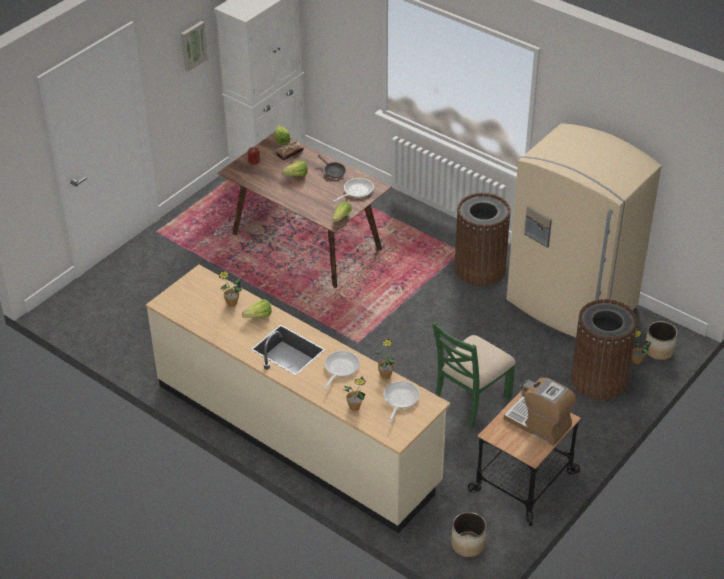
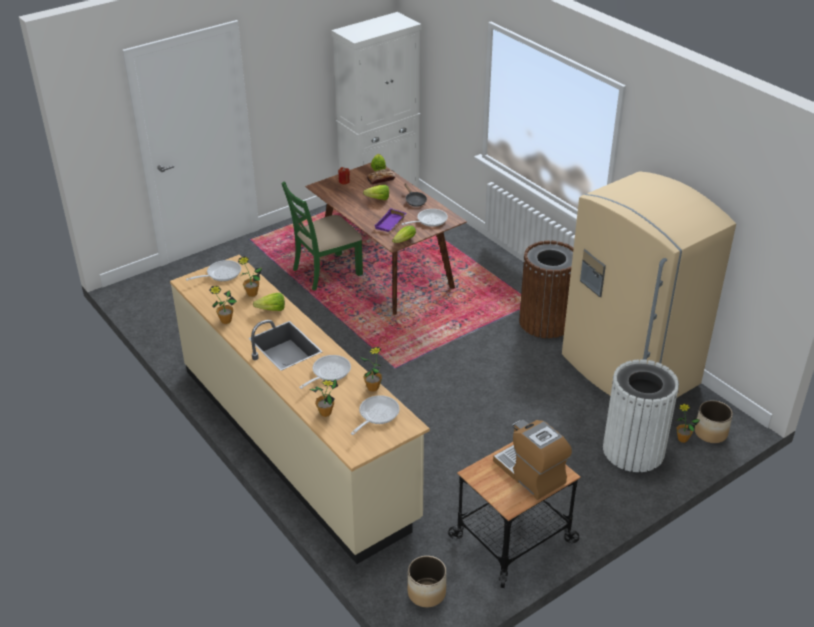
camera: 15 degrees right, 5 degrees down
picture [181,21,208,72] -> none
green chair [432,321,516,430] -> green chair moved to [281,182,363,291]
brown trash can [571,299,637,400] -> white trash can [603,359,679,472]
none -> frying pan [186,260,241,281]
none -> potted plant [209,286,237,324]
none -> purple tray [374,208,406,232]

